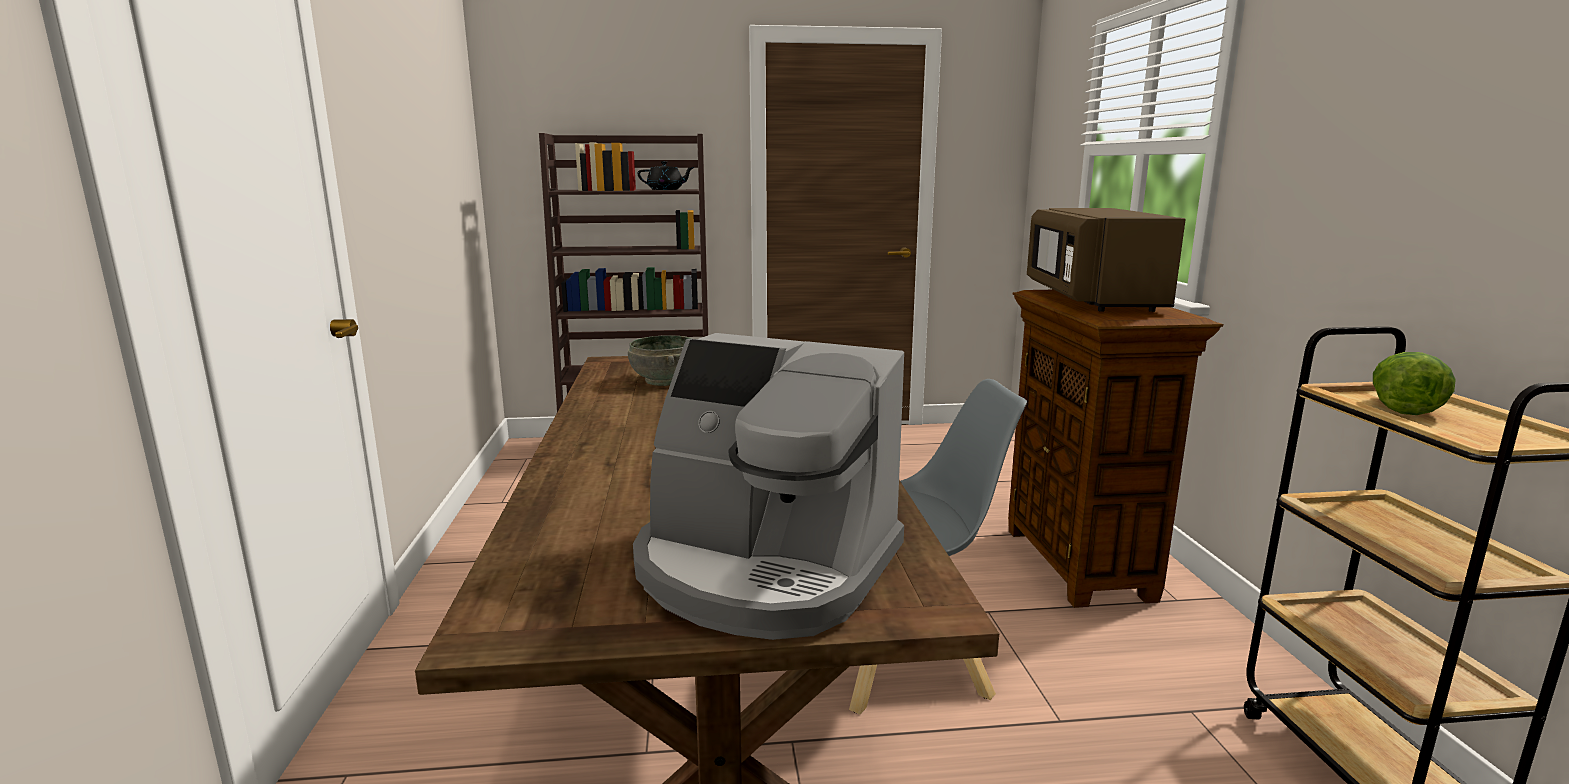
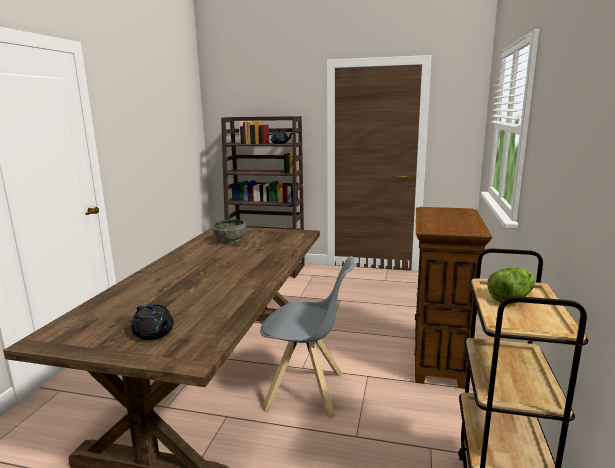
camera: 20 degrees right, 0 degrees up
coffee machine [633,333,904,640] -> black teapot [131,304,174,340]
brown microwave [1027,208,1186,312] -> none

